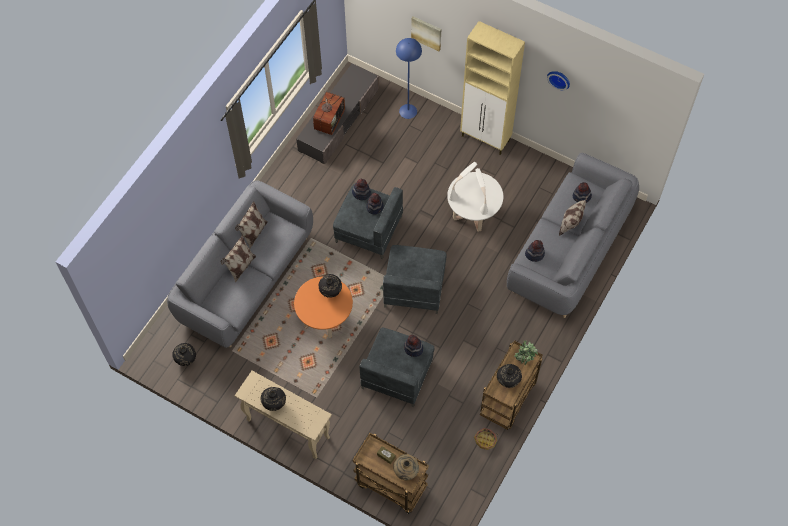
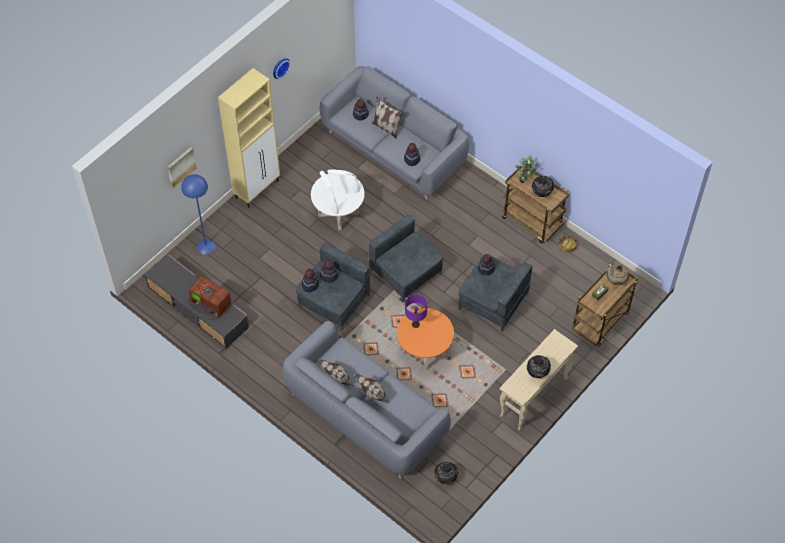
camera: 80 degrees left, 5 degrees down
black vase [319,274,342,298] -> purple table lamp [405,295,427,328]
grey armchair [383,245,446,314] -> grey armchair turned 150 degrees counterclockwise [369,214,443,302]

